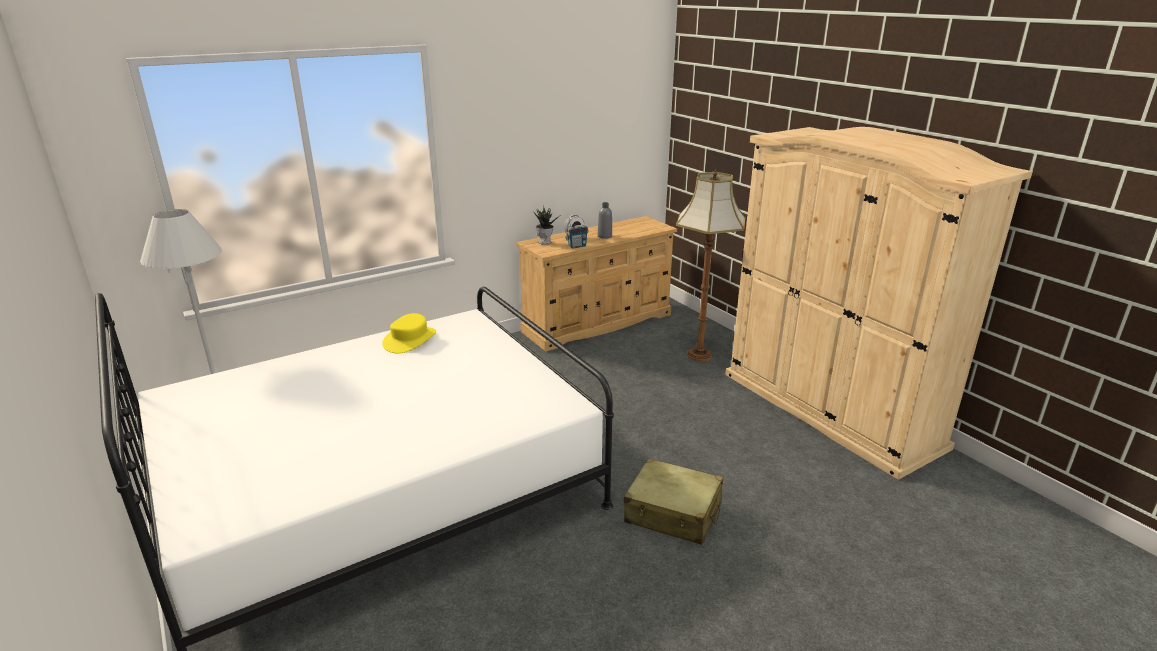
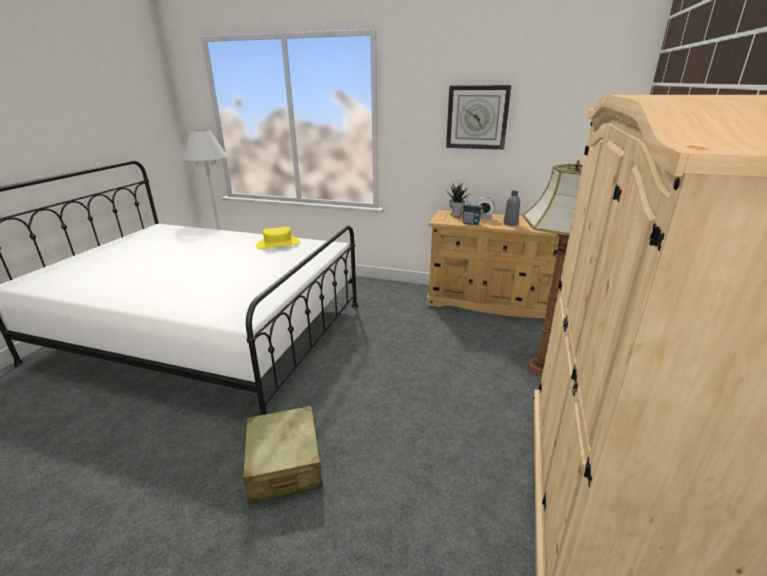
camera: 50 degrees right, 0 degrees up
none -> wall clock [446,85,511,150]

